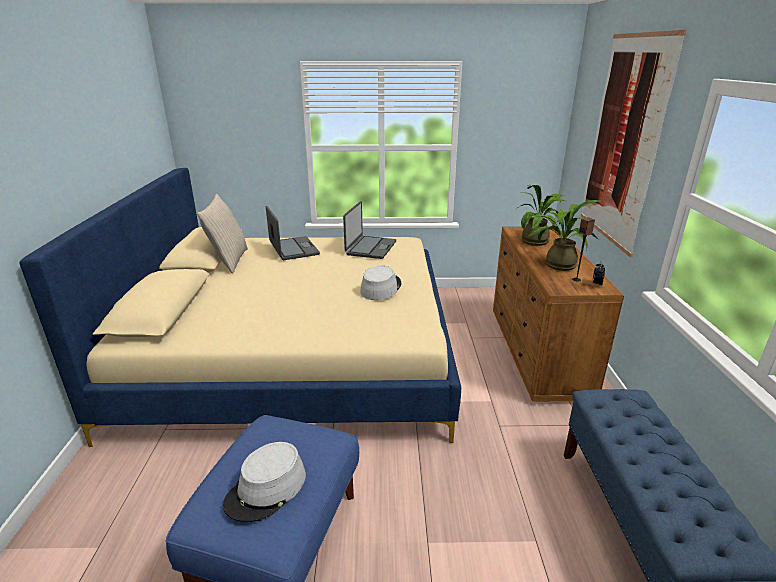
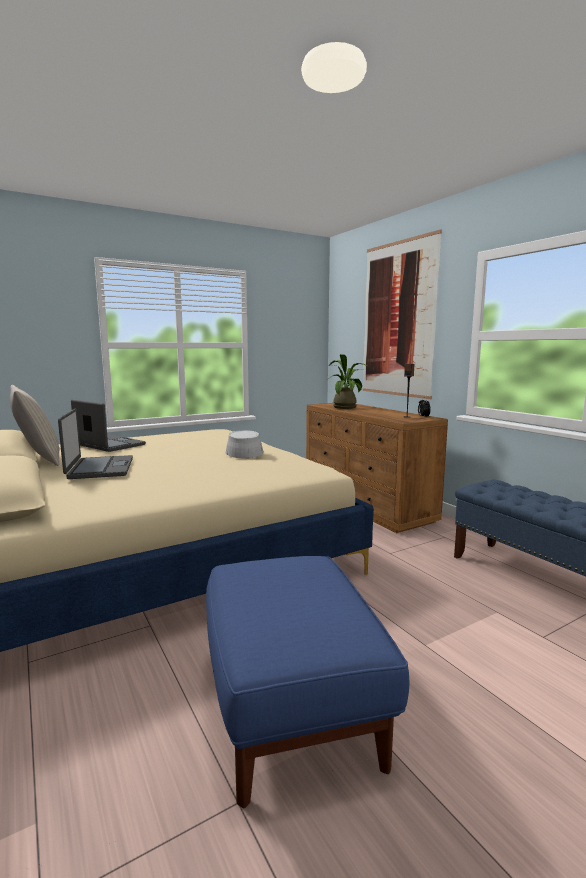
camera: 30 degrees left, 15 degrees down
grey hat [223,442,306,522] -> none
laptop [343,201,396,259] -> laptop moved to [58,408,133,479]
potted plant [526,200,602,271] -> none

